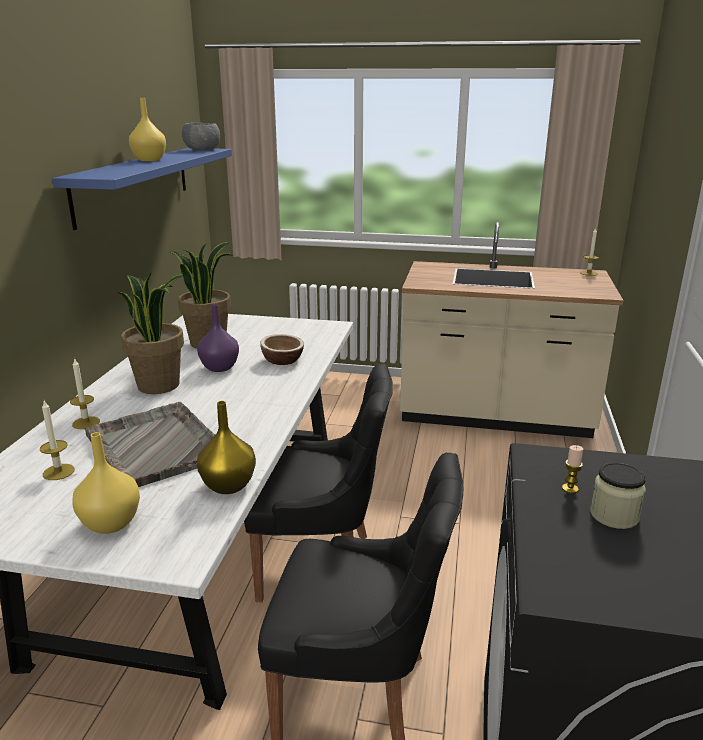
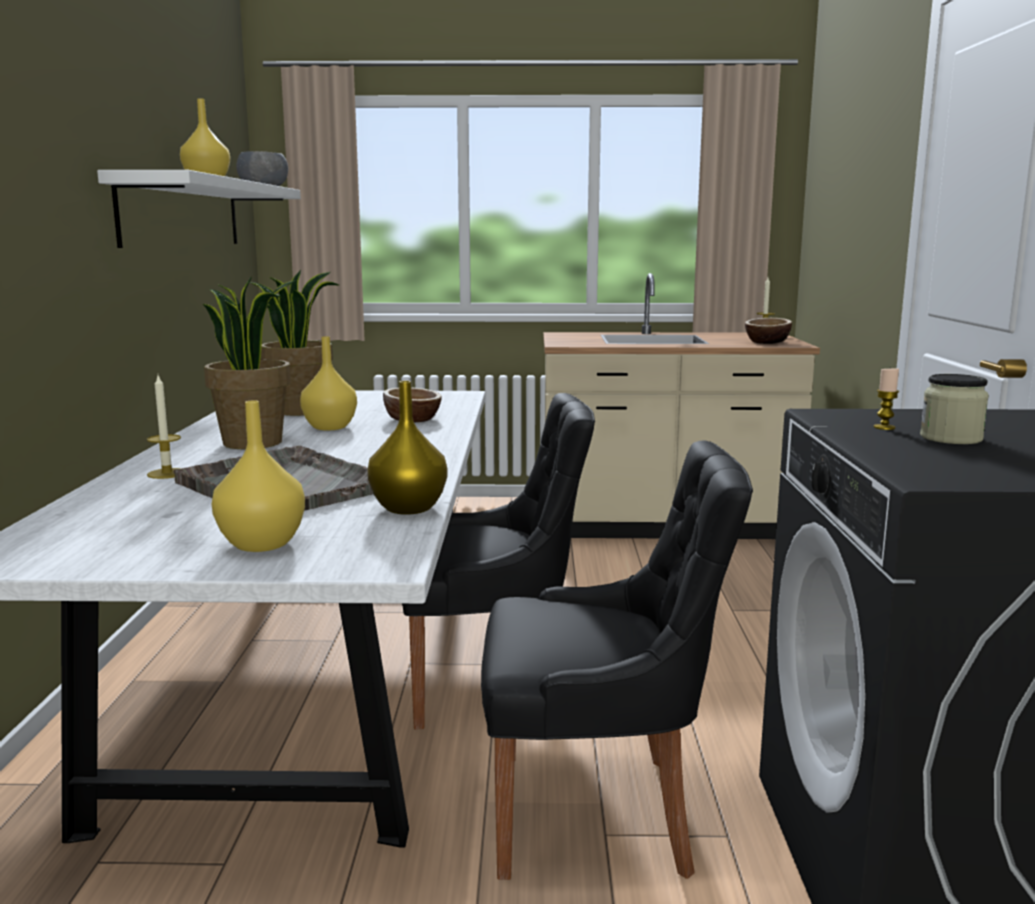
camera: 10 degrees left, 10 degrees down
candle [40,401,75,480] -> none
blue shelf [52,148,232,230] -> white shelf [97,170,301,248]
purple vase [197,304,239,372] -> yellow vase [300,336,357,431]
none -> bowl [745,318,792,344]

